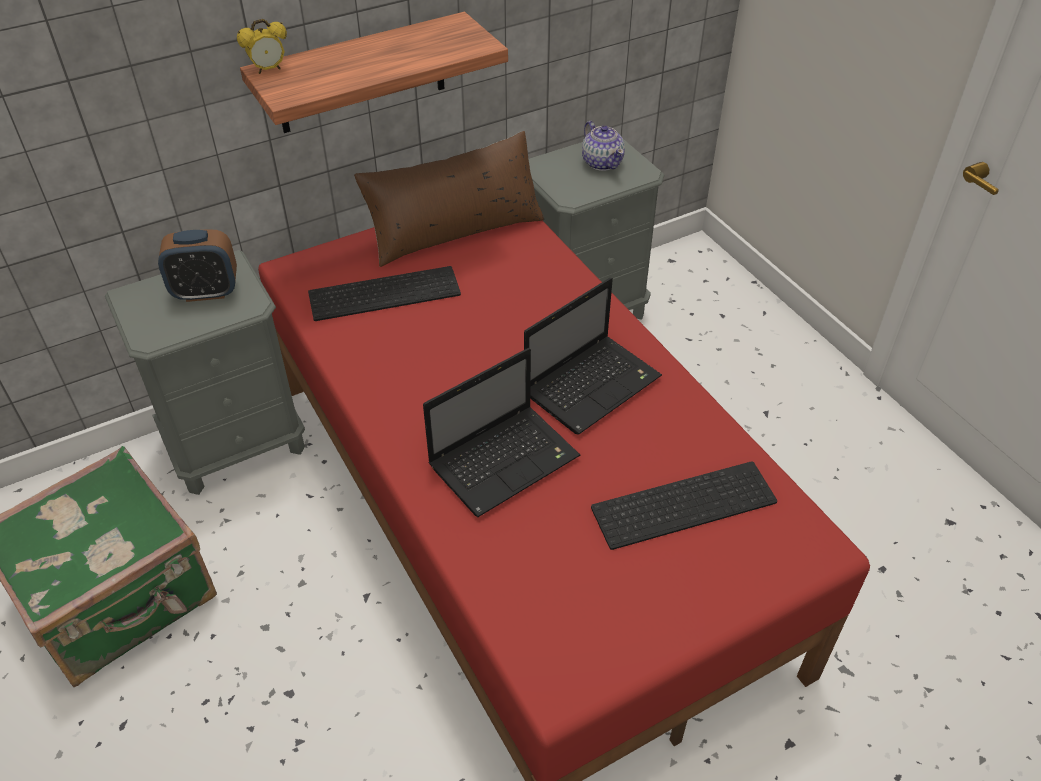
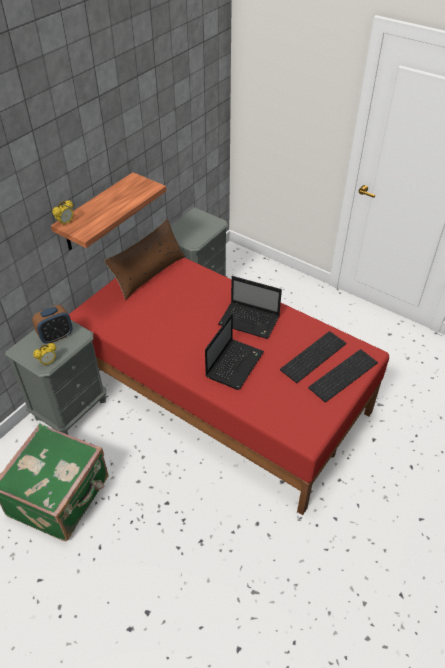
camera: 25 degrees left, 0 degrees up
keyboard [308,266,461,321] -> keyboard moved to [308,349,378,403]
laptop [524,278,662,435] -> laptop turned 90 degrees clockwise [218,276,282,339]
teapot [582,121,625,171] -> none
none -> alarm clock [33,343,56,366]

